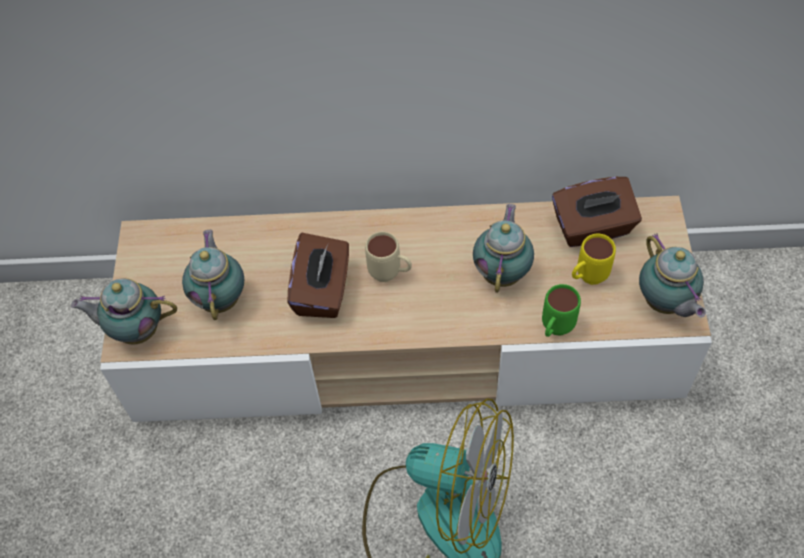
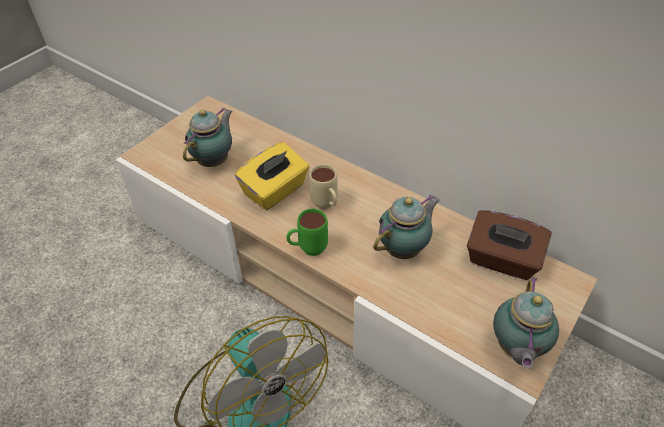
camera: 35 degrees right, 10 degrees down
teapot [71,278,177,345] -> none
brown tissue box [287,233,349,318] -> yellow tissue box [235,142,309,210]
green mug [542,284,581,337] -> green mug moved to [286,209,328,256]
yellow mug [572,234,616,285] -> none

